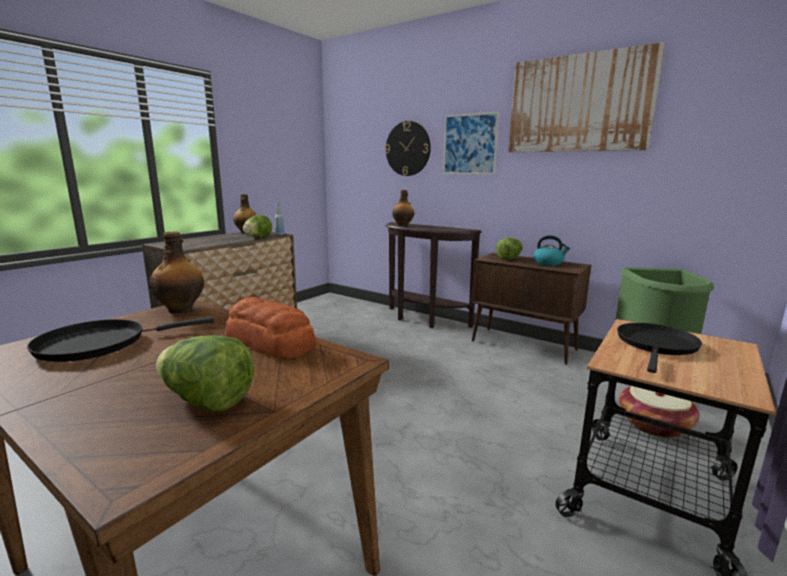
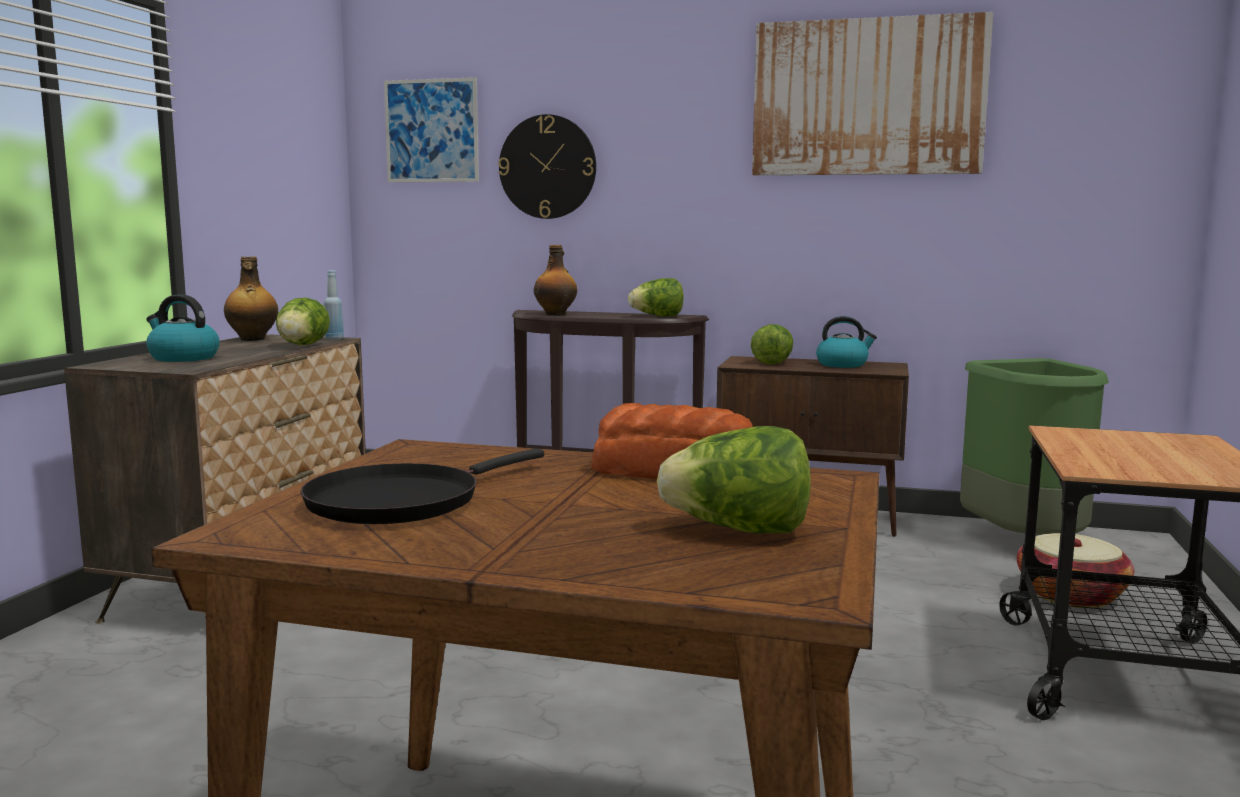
camera: 20 degrees left, 5 degrees down
bottle [149,231,204,313] -> none
picture [443,111,499,175] -> picture moved to [384,77,479,182]
black frying pan [617,323,702,373] -> none
none -> kettle [146,294,220,362]
none -> lettuce [628,278,684,317]

